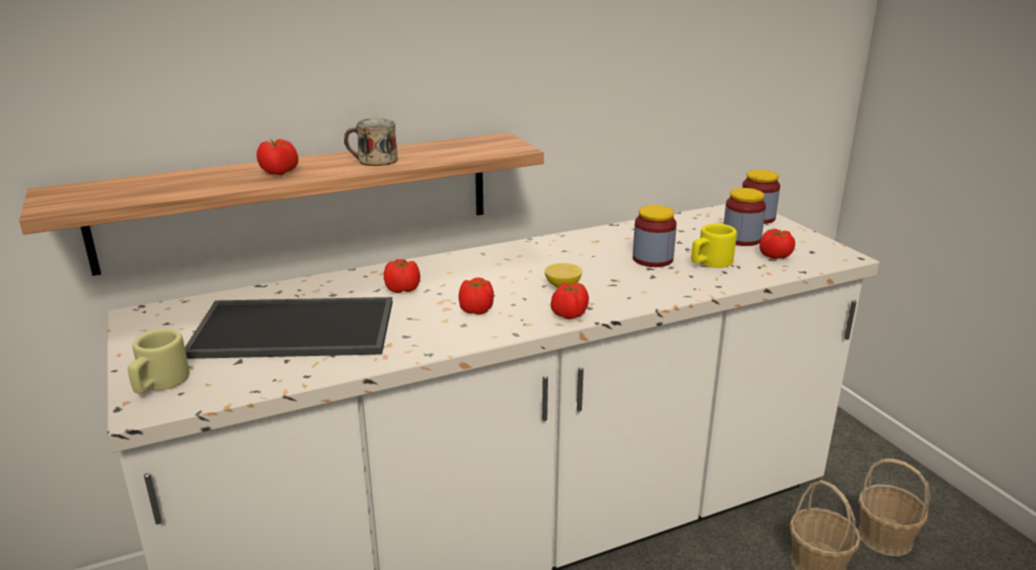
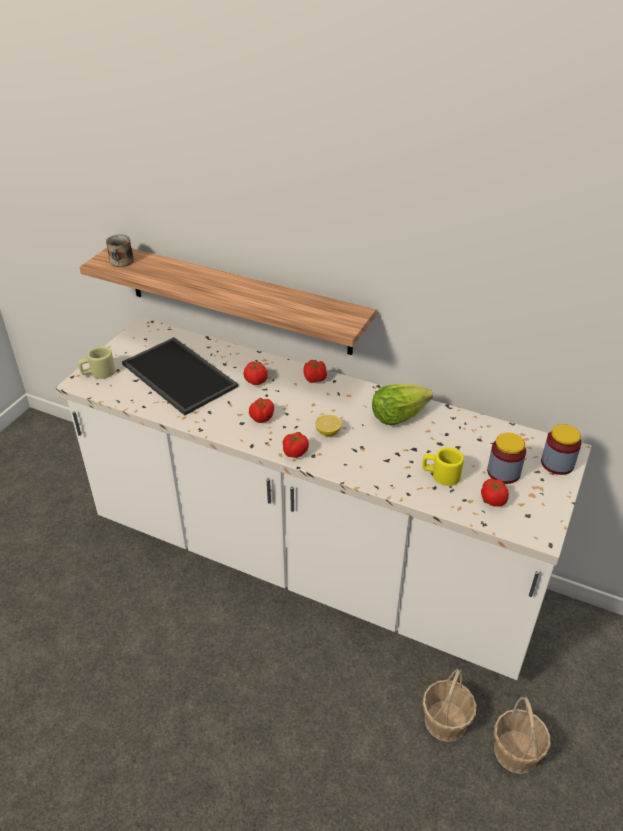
camera: 50 degrees right, 15 degrees up
tomato [256,139,298,175] -> tomato moved to [303,360,327,383]
mug [344,118,398,166] -> mug moved to [106,234,134,267]
jar [633,205,677,267] -> none
none -> lettuce [372,384,433,426]

